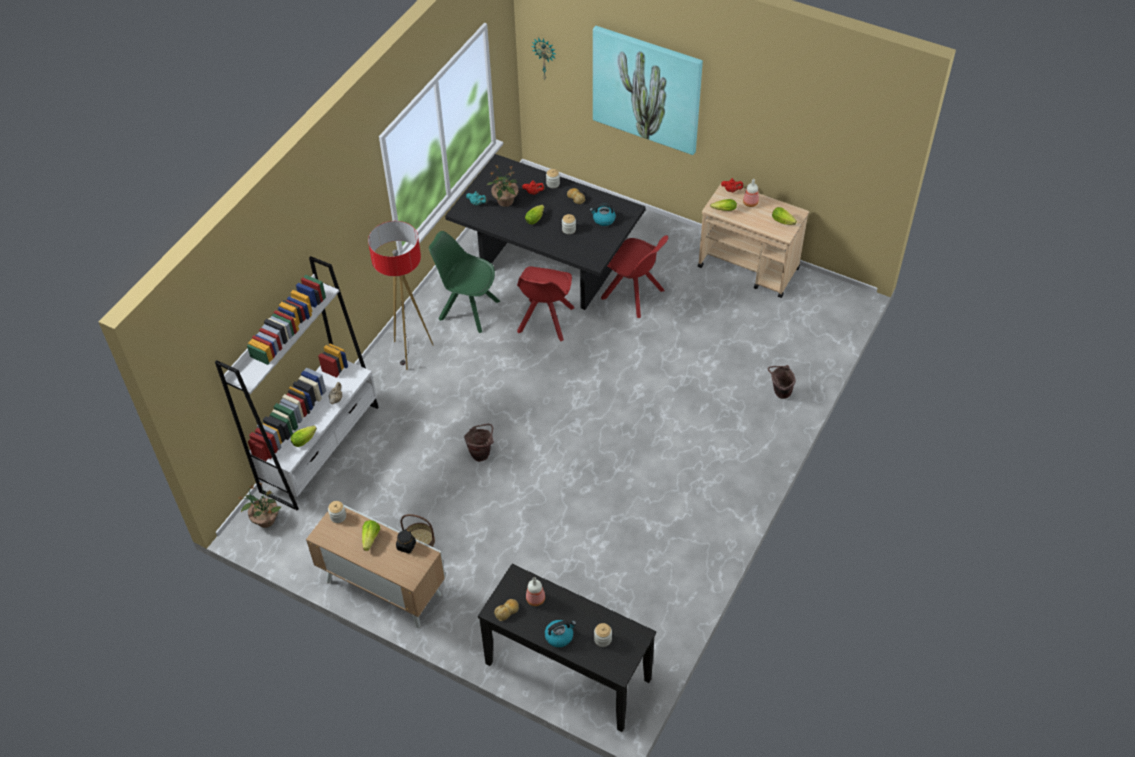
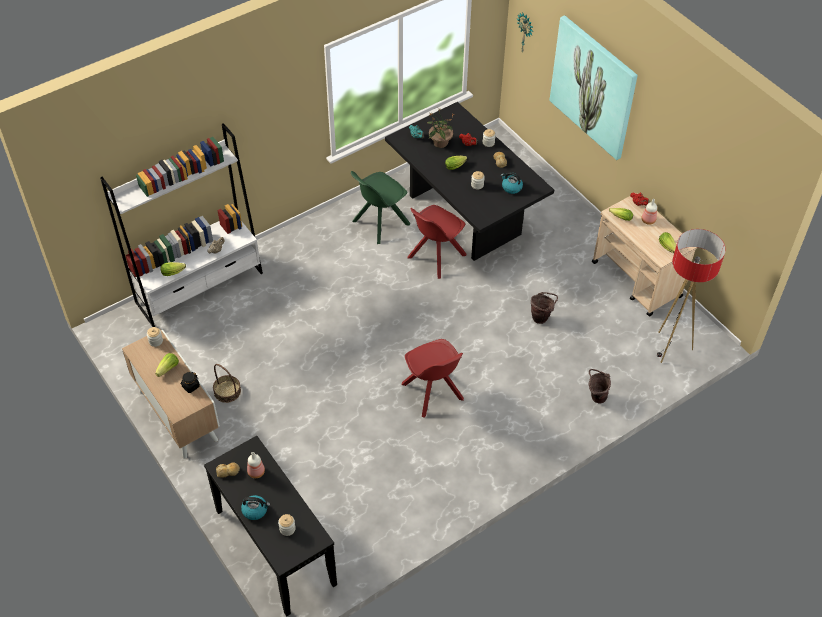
camera: 25 degrees right, 0 degrees up
potted plant [239,483,281,528] -> none
floor lamp [368,221,434,370] -> floor lamp moved to [657,229,726,363]
green chair [429,231,500,333] -> green chair turned 90 degrees counterclockwise [351,171,410,244]
brown bucket [464,424,494,462] -> brown bucket moved to [531,292,558,324]
red chair [601,235,668,318] -> red chair moved to [402,339,464,418]

